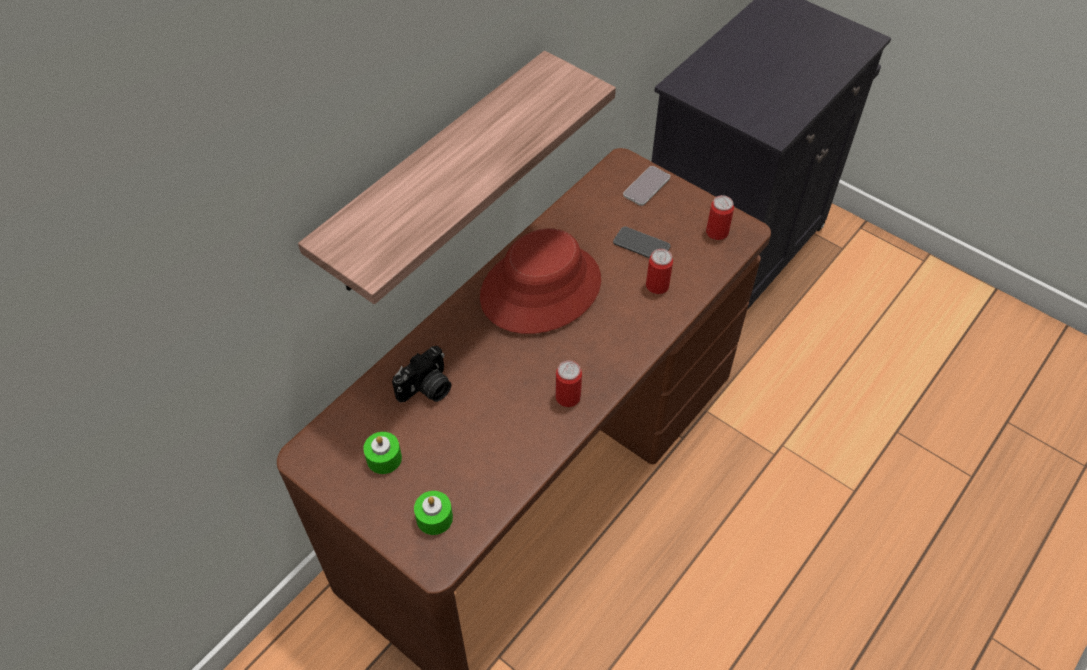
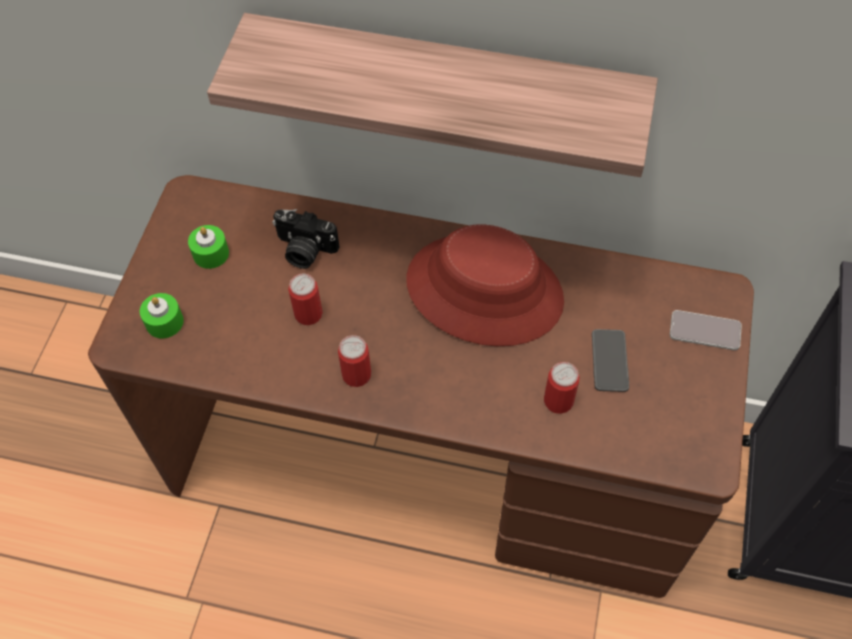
camera: 65 degrees right, 5 degrees up
can [706,195,734,240] -> can moved to [288,274,323,325]

